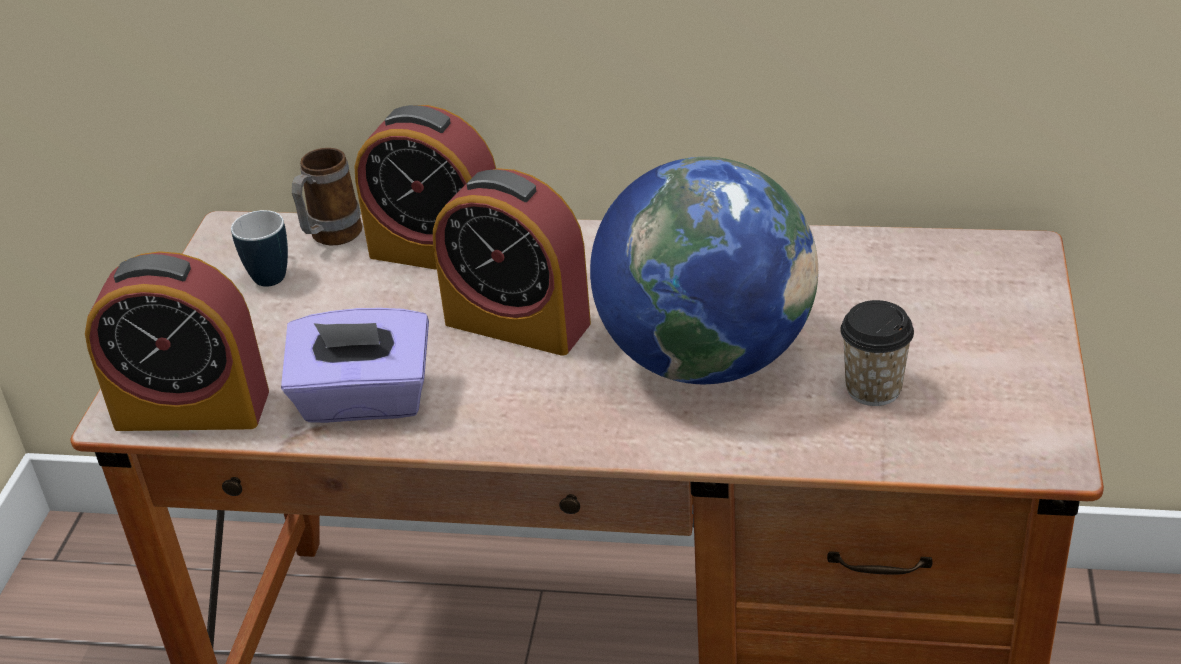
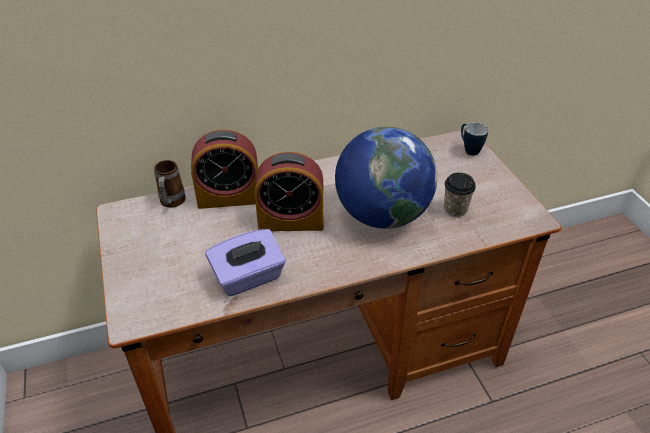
camera: 30 degrees left, 5 degrees up
alarm clock [85,251,269,431] -> none
mug [231,210,288,287] -> mug moved to [461,122,488,156]

